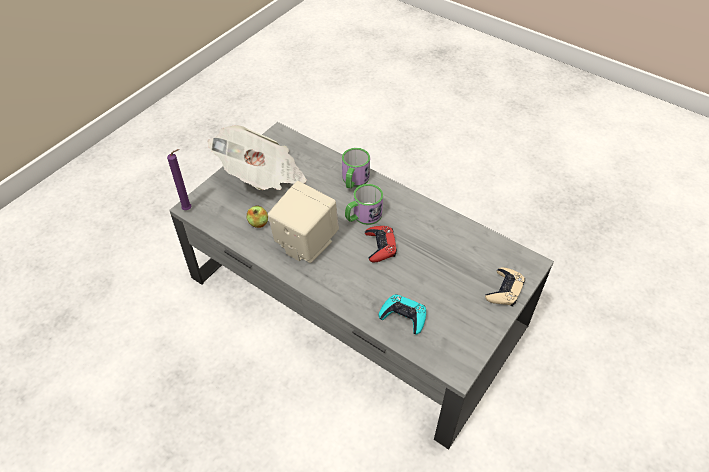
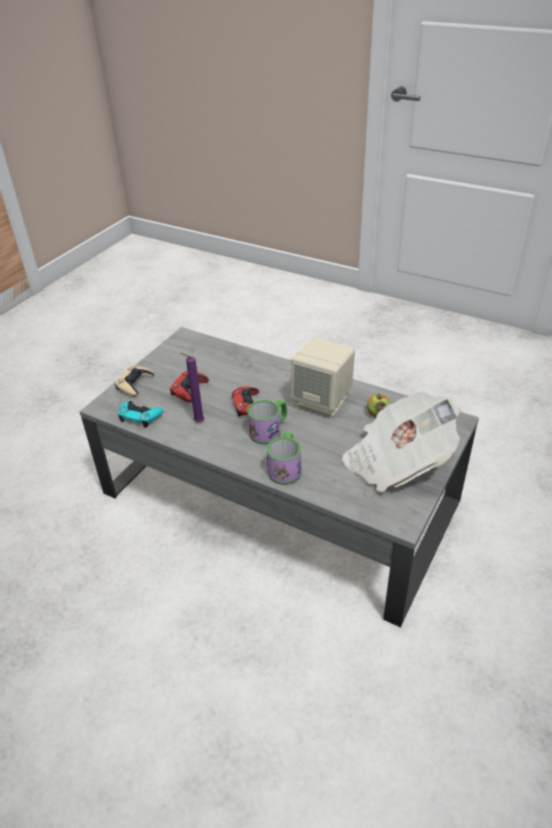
camera: 175 degrees right, 10 degrees down
purple candle [167,149,192,210] -> purple candle moved to [180,353,204,422]
turquoise game controller [379,294,426,334] -> turquoise game controller moved to [118,401,163,428]
none -> red game controller [170,371,209,402]

